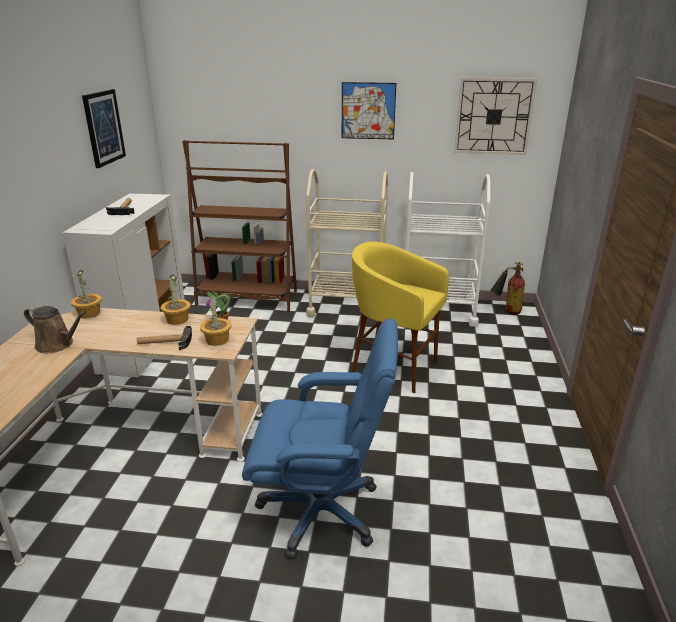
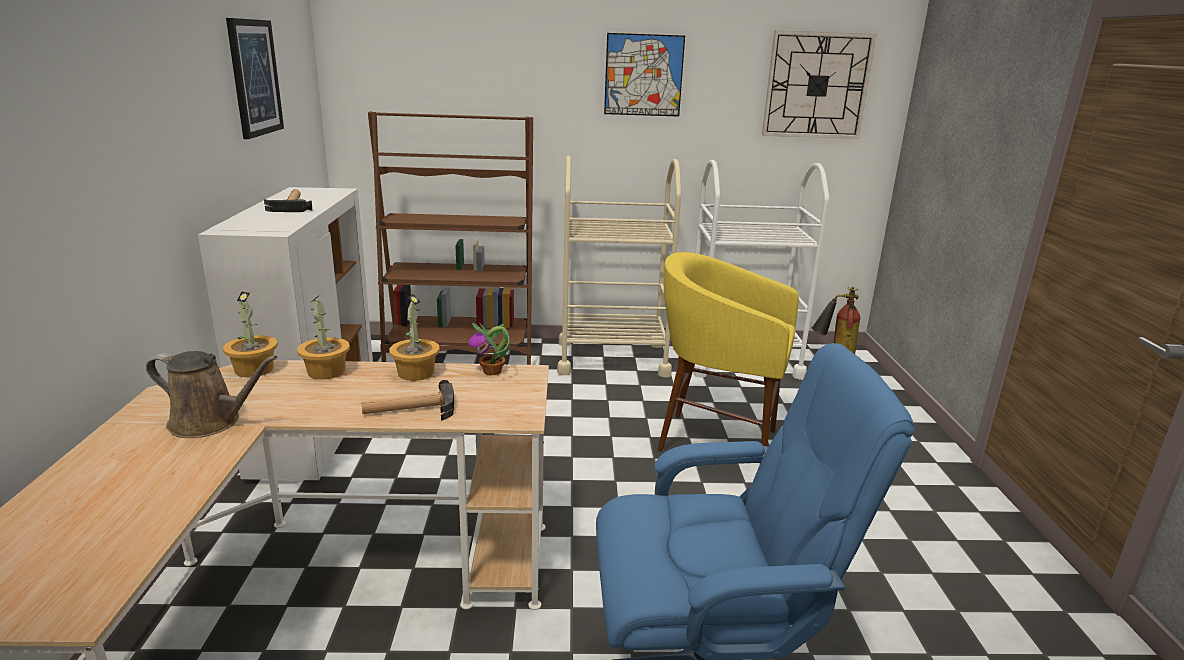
camera: 10 degrees left, 5 degrees down
potted plant [200,296,232,346] -> potted plant moved to [297,295,350,380]

